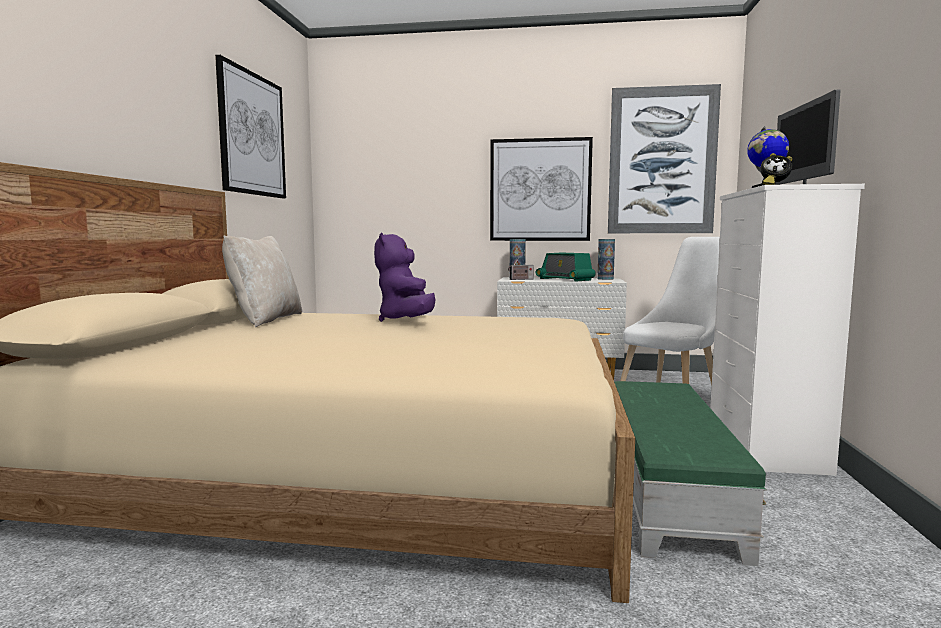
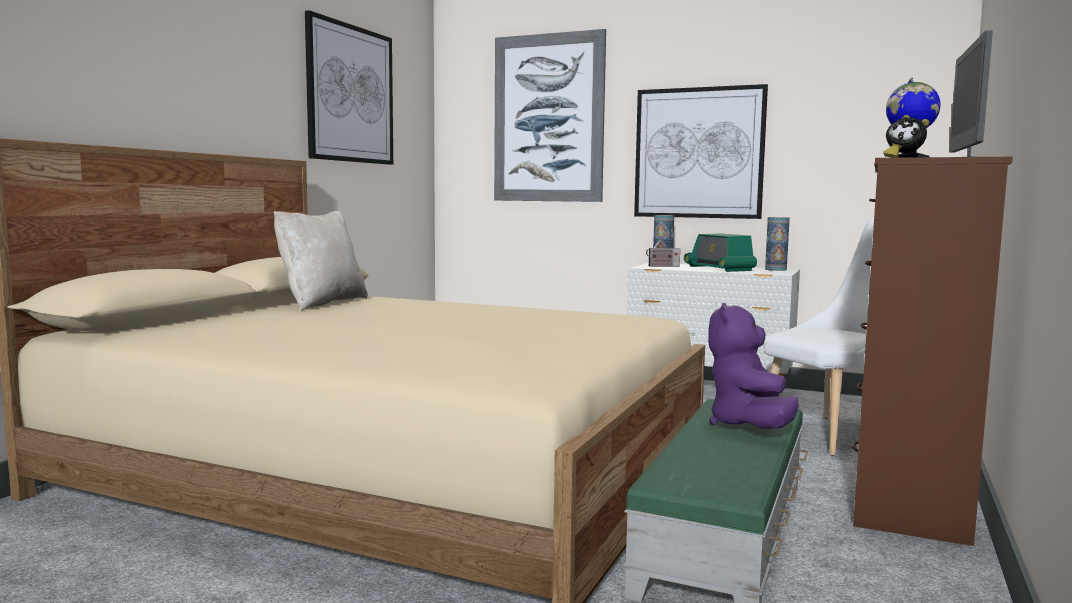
camera: 15 degrees right, 0 degrees up
purple plush toy [374,232,435,322] -> purple plush toy moved to [708,303,799,429]
picture [608,84,721,233] -> picture moved to [494,29,606,202]
white dresser [710,184,865,476] -> brown dresser [853,157,1013,546]

